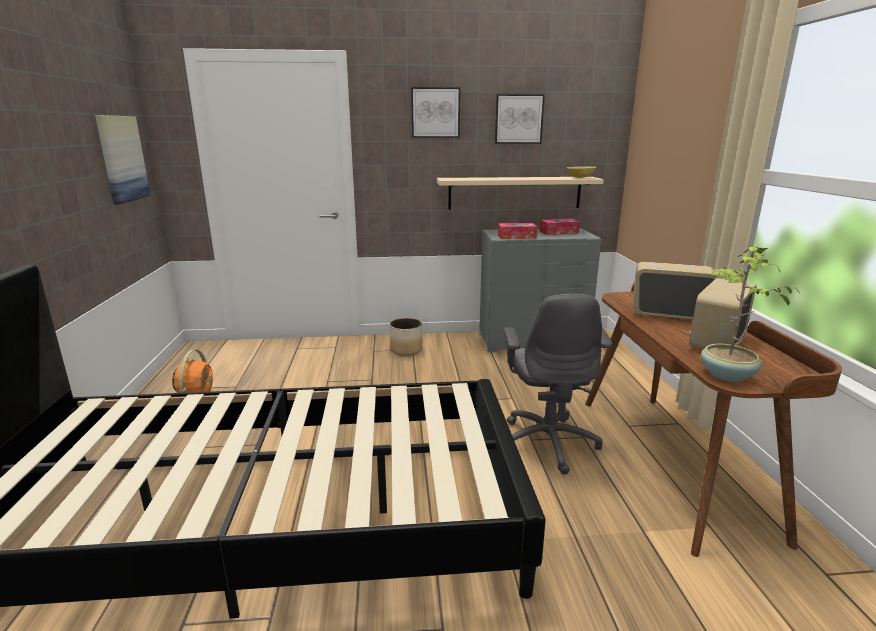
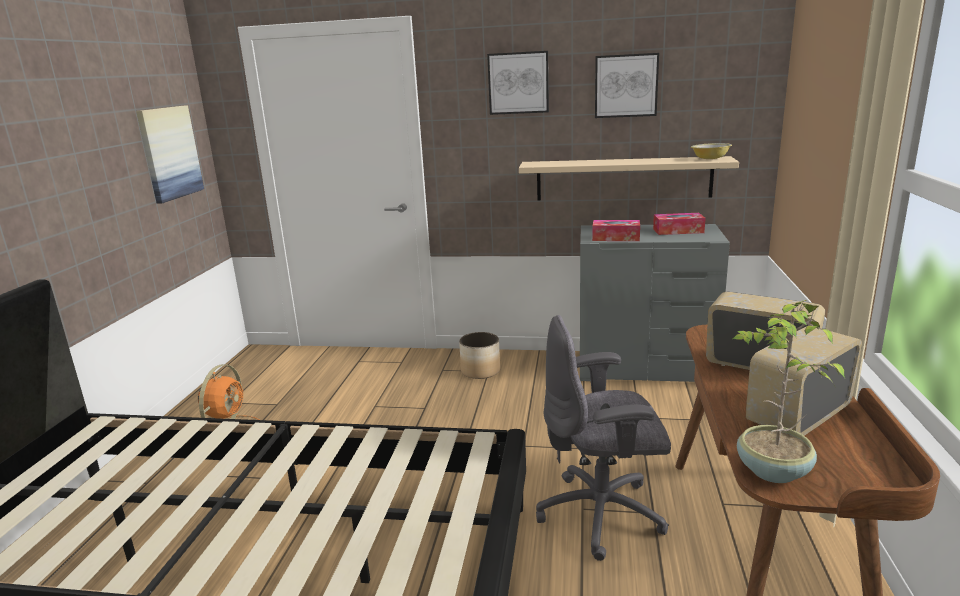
camera: 15 degrees right, 0 degrees up
grey office chair [503,294,612,475] -> grey office chair turned 75 degrees clockwise [536,315,671,561]

